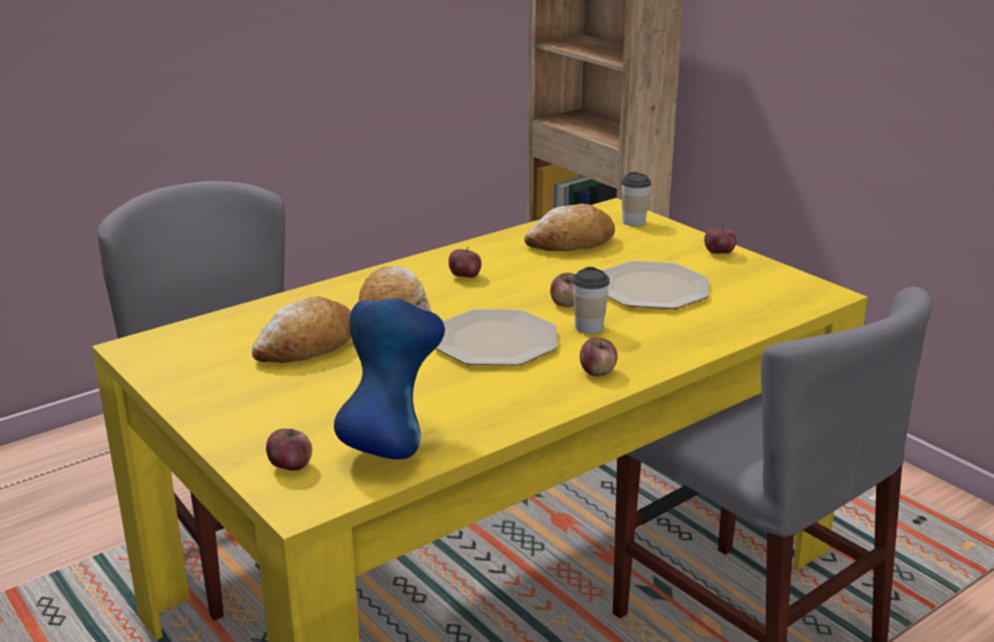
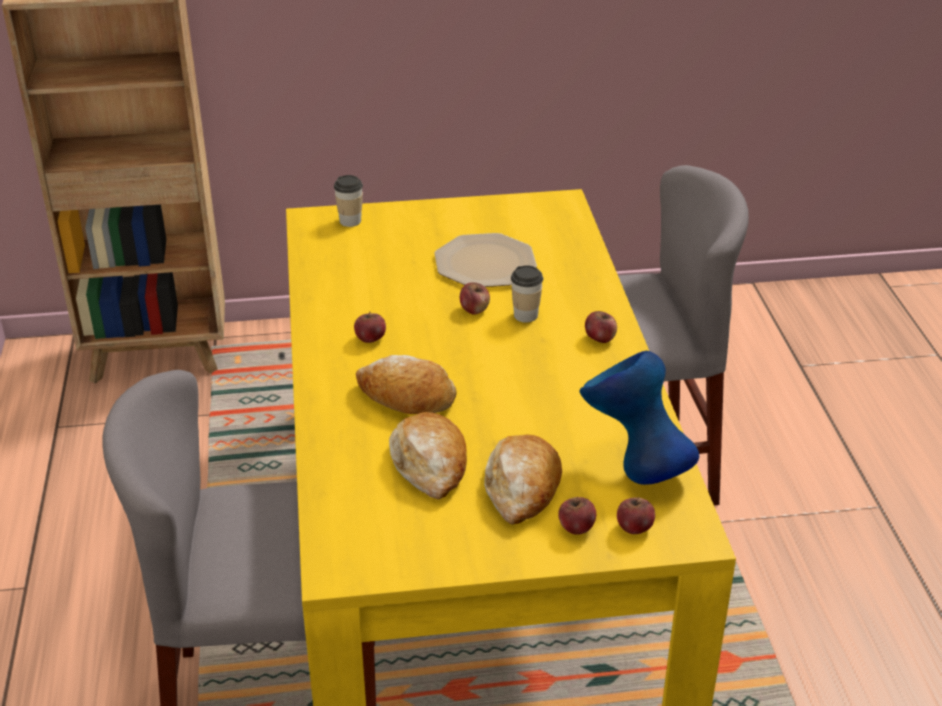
camera: 60 degrees left, 10 degrees up
plate [436,309,557,366] -> none
bread [524,204,615,251] -> bread moved to [484,434,562,525]
apple [704,225,736,254] -> apple moved to [558,497,596,535]

